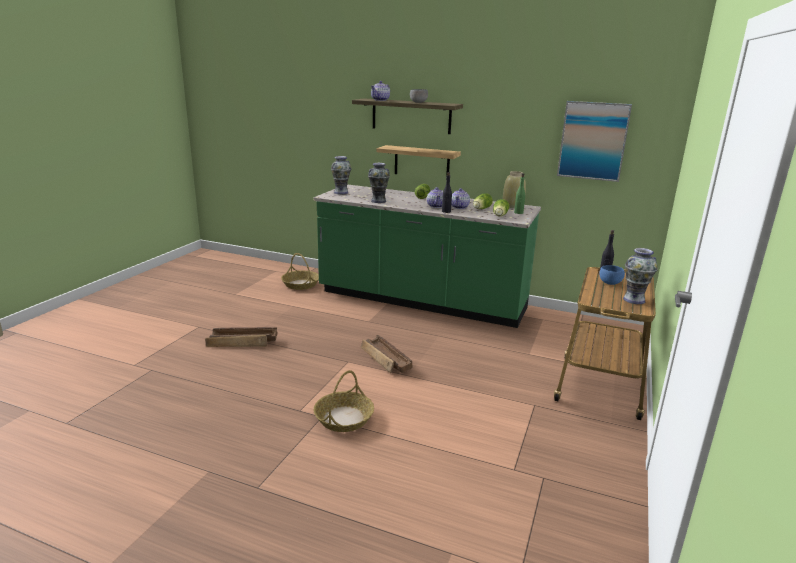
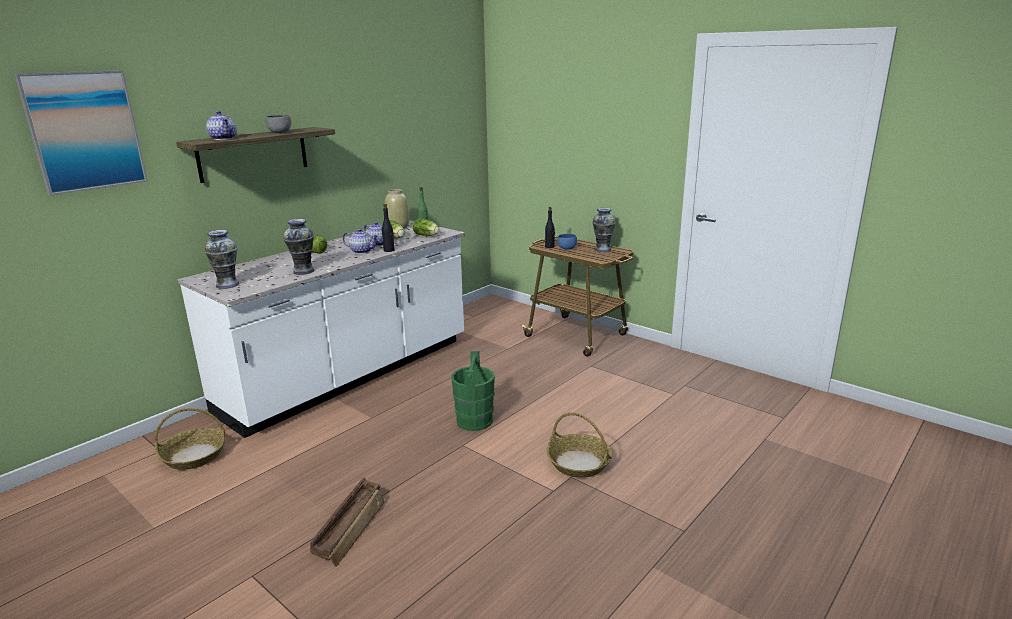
camera: 70 degrees left, 0 degrees up
green counter [314,184,541,328] -> white counter [178,220,465,438]
crate [361,335,413,373] -> green bucket [451,351,495,431]
shelf [376,145,461,179] -> none
picture [557,101,632,182] -> picture moved to [14,70,148,196]

